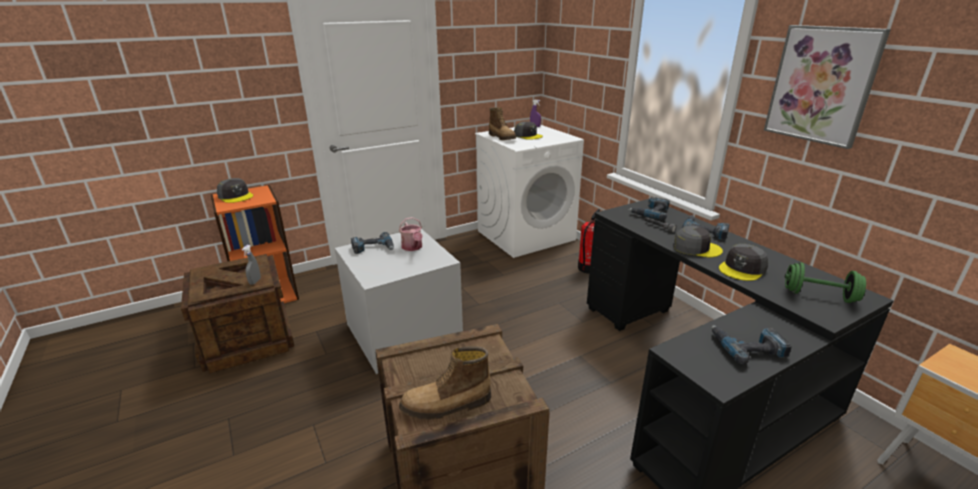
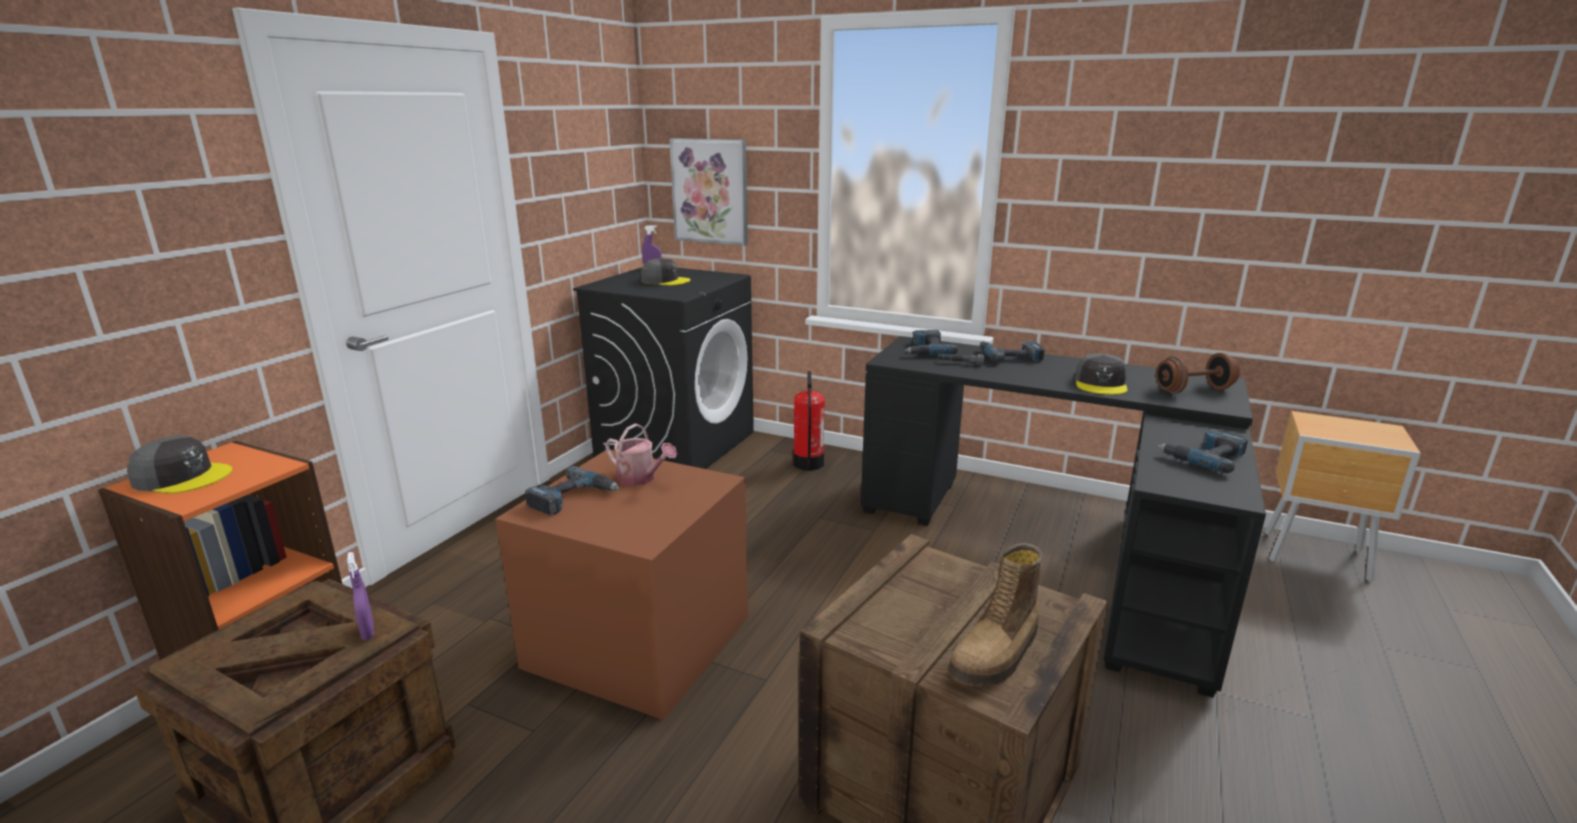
camera: 35 degrees left, 5 degrees down
grey spray bottle [242,245,261,285] -> purple spray bottle [347,552,374,640]
grey storage box [335,229,463,374] -> brown storage box [495,449,748,720]
white washing machine [475,125,584,258] -> black washing machine [573,267,754,469]
boot [489,107,516,140] -> none
grey cap [673,226,723,257] -> none
picture [764,25,891,149] -> picture moved to [670,138,748,246]
green dumbbell [785,262,866,303] -> brown dumbbell [1156,353,1240,394]

